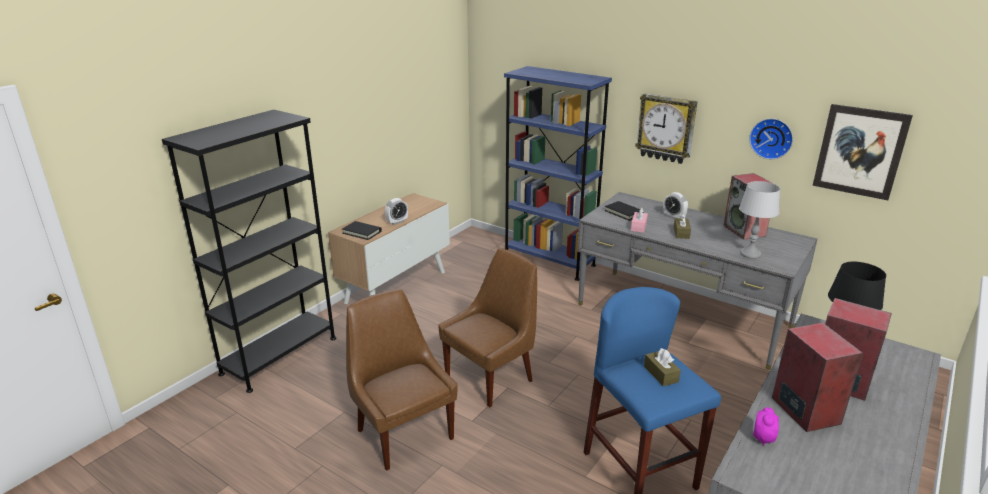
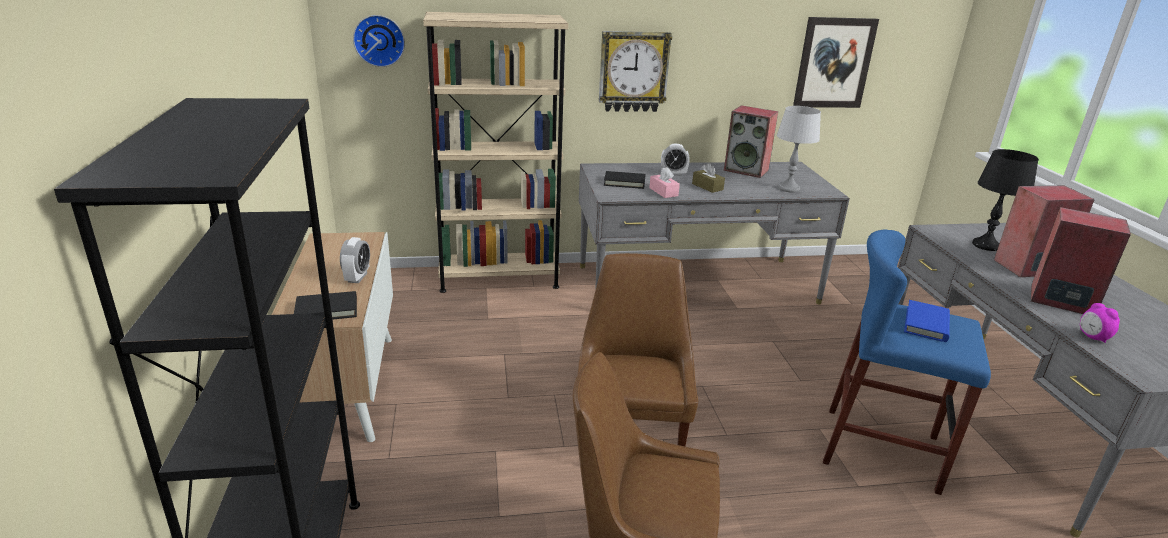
camera: 45 degrees left, 0 degrees up
blue bookcase [504,66,612,281] -> beige bookcase [423,12,568,293]
brown tissue box [644,348,681,386] -> blue book [904,300,950,342]
wall clock [749,118,793,159] -> wall clock moved to [353,15,405,67]

